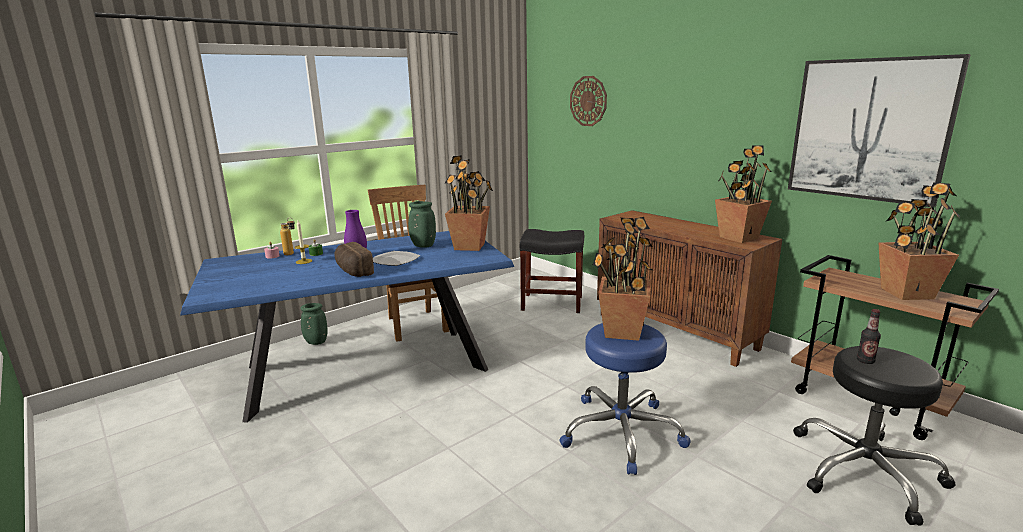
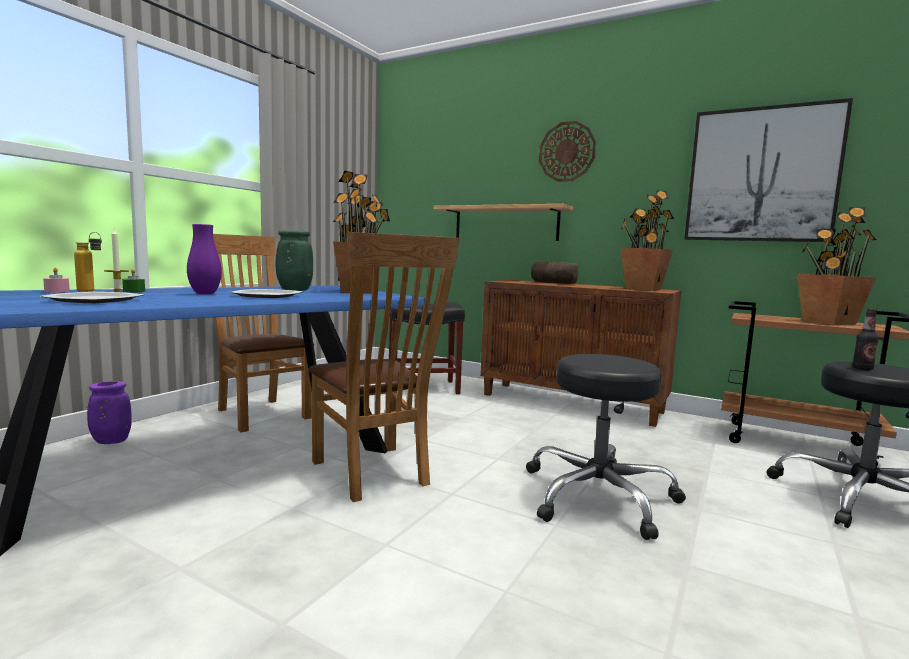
camera: 20 degrees left, 10 degrees down
green vase [300,303,328,345] -> purple vase [87,381,132,444]
bread [335,242,374,277] -> bread moved to [531,262,578,284]
blue stool [559,323,691,475] -> black stool [526,354,686,540]
wall clock [570,76,607,126] -> wall clock moved to [539,121,596,182]
potted plant [593,217,654,341] -> none
none -> plate [40,292,144,303]
none -> brown chair [309,232,460,502]
none -> shelf [433,204,573,241]

